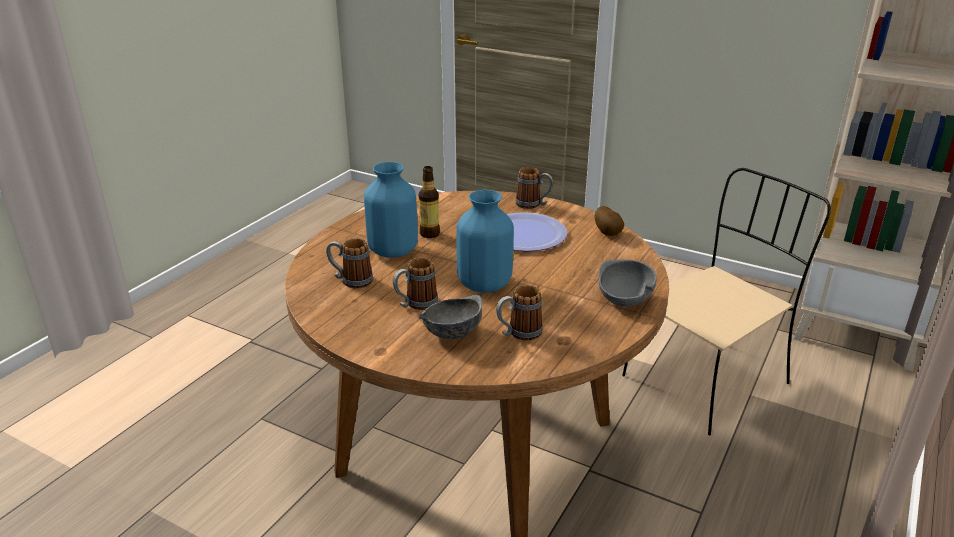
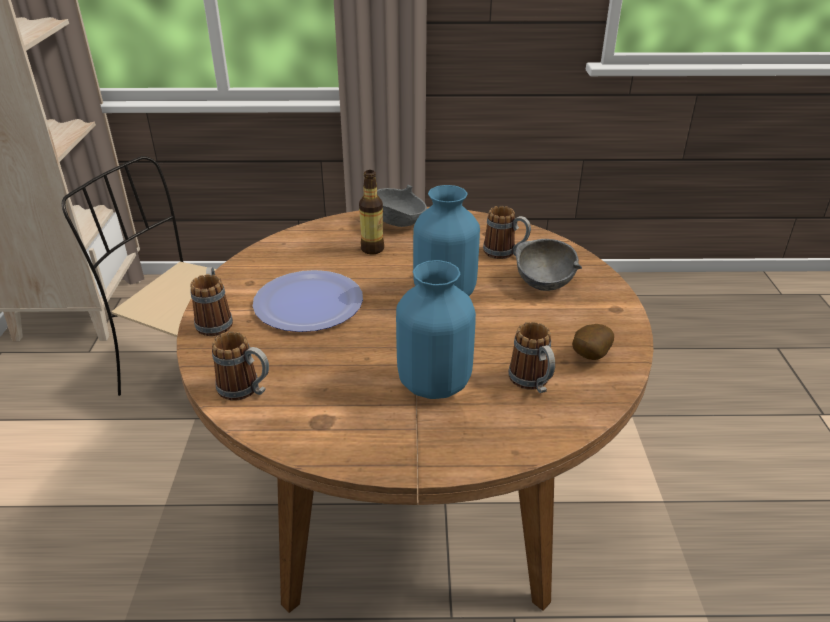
camera: 120 degrees left, 5 degrees up
mug [393,257,438,310] -> mug moved to [212,331,269,401]
bottle [419,166,440,238] -> bottle moved to [359,170,384,254]
potato [595,206,624,236] -> potato moved to [572,324,614,360]

